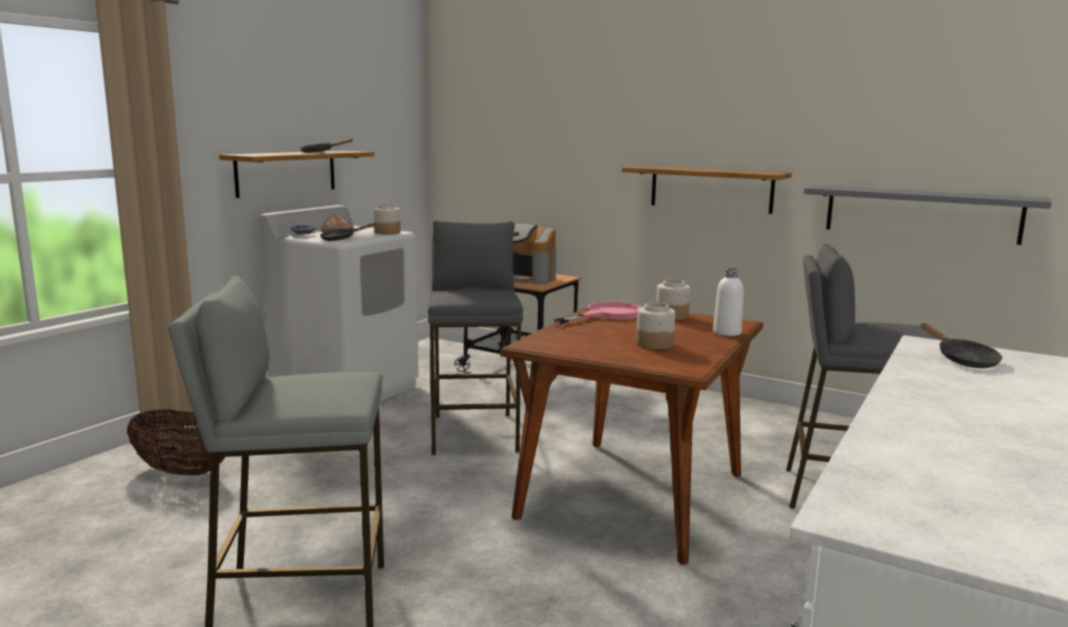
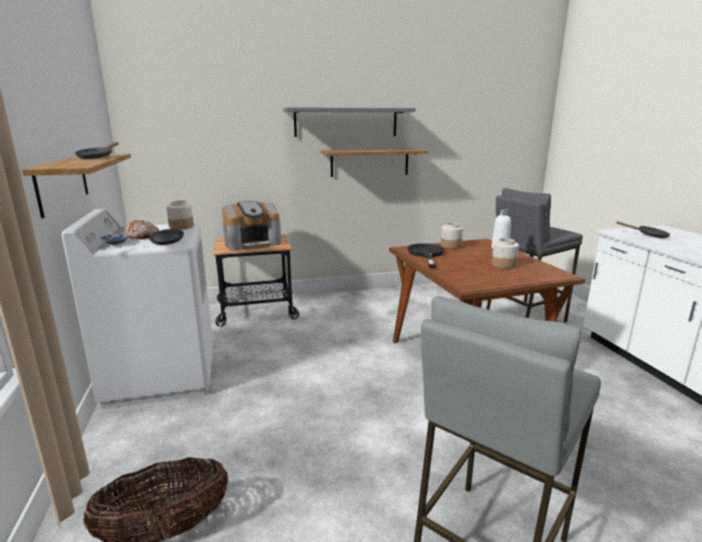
camera: 45 degrees left, 5 degrees up
grey stool [428,220,523,455] -> none
pink frying pan [553,301,641,325] -> black frying pan [407,243,445,268]
grey shelf [804,185,1052,245] -> grey shelf moved to [283,107,416,137]

